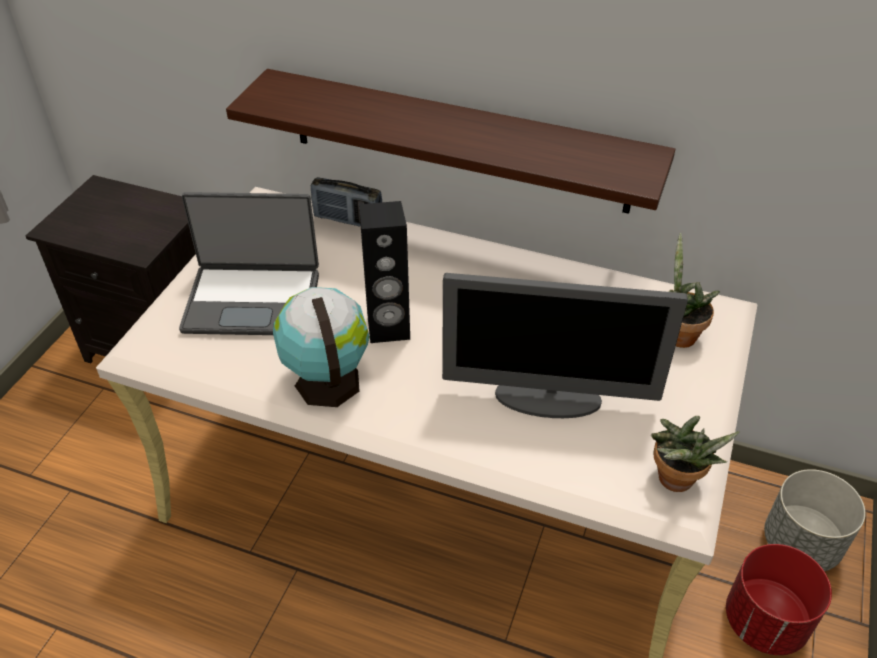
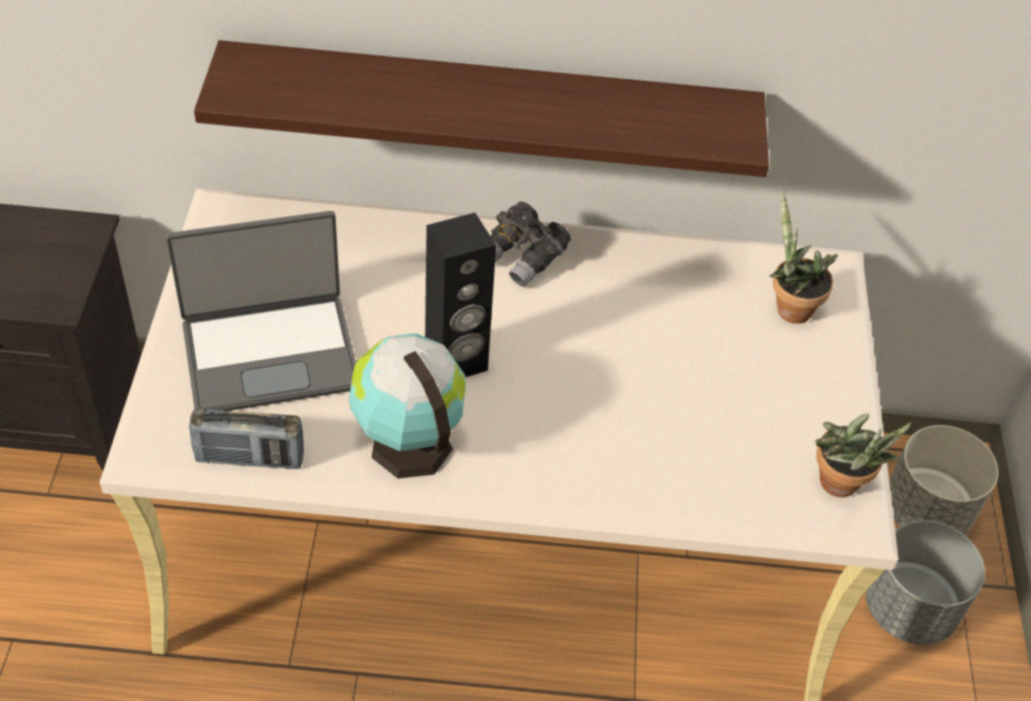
camera: 20 degrees left, 5 degrees up
radio [311,177,382,227] -> radio moved to [189,409,304,469]
monitor [442,273,688,418] -> none
red planter [726,544,832,655] -> grey planter [866,520,985,645]
none -> grey binoculars [491,201,571,287]

